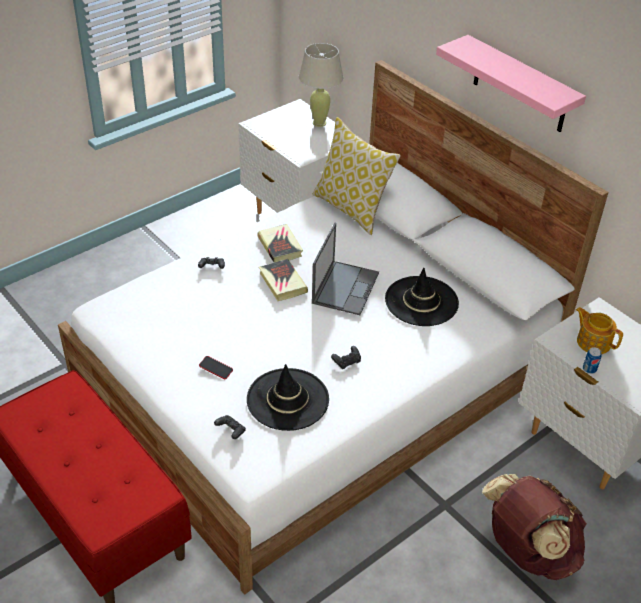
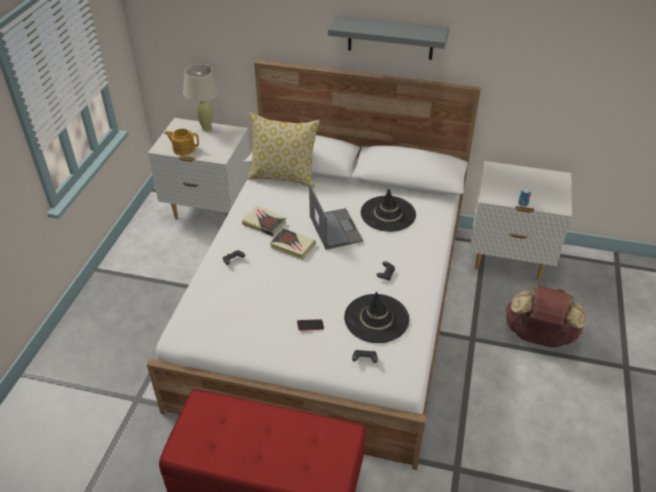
camera: 35 degrees left, 0 degrees up
pink shelf [436,35,586,132] -> grey shelf [328,15,449,60]
teapot [576,307,623,354] -> teapot moved to [164,129,199,156]

